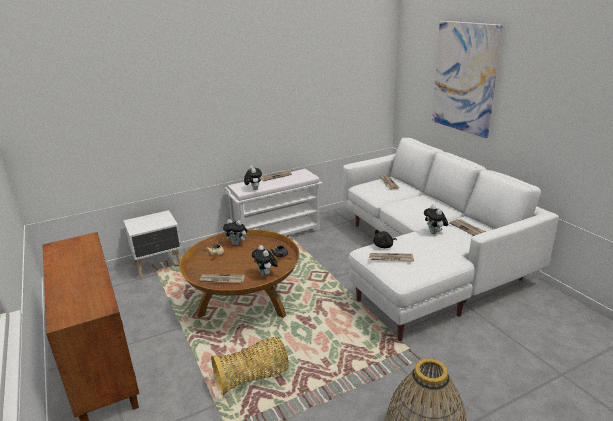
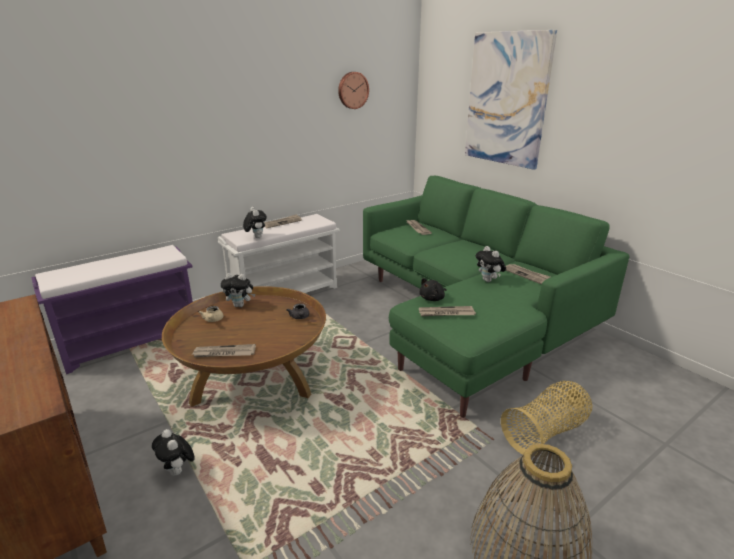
camera: 10 degrees left, 0 degrees up
white nightstand [123,210,182,279] -> purple bench [31,245,193,374]
basket [211,337,289,396] -> basket moved to [501,381,592,456]
plush toy [252,245,278,276] -> plush toy moved to [152,429,195,476]
white sofa [343,138,559,341] -> green sofa [363,176,629,418]
none -> wall clock [338,72,369,109]

